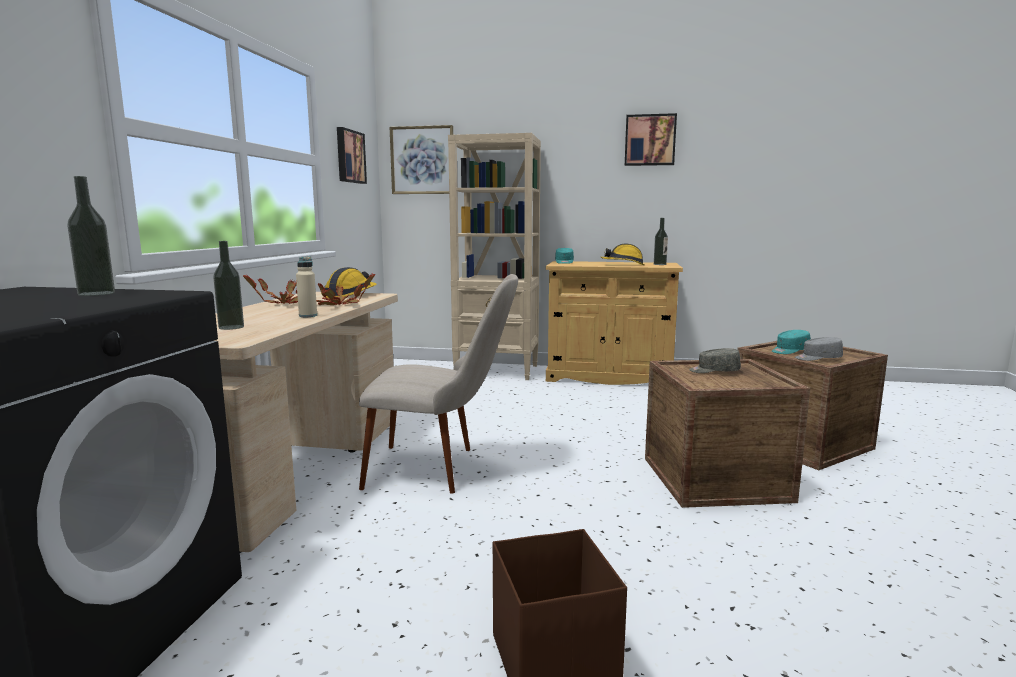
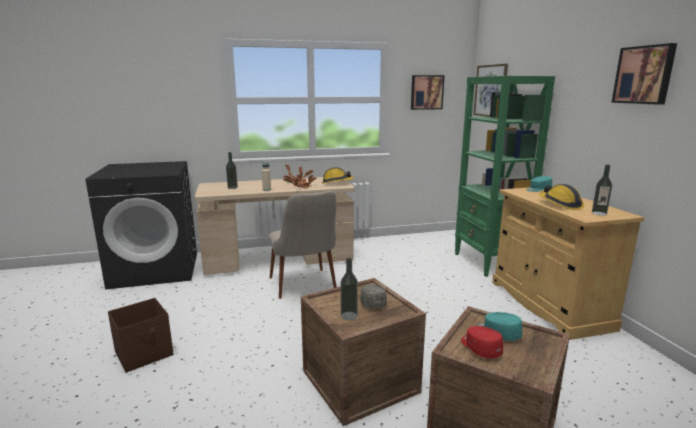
camera: 65 degrees right, 5 degrees up
bottle [67,176,115,296] -> bottle moved to [341,258,358,320]
beige bookcase [448,133,541,380] -> green bookcase [455,76,555,277]
grey cap [795,337,843,361] -> red cap [461,326,503,358]

